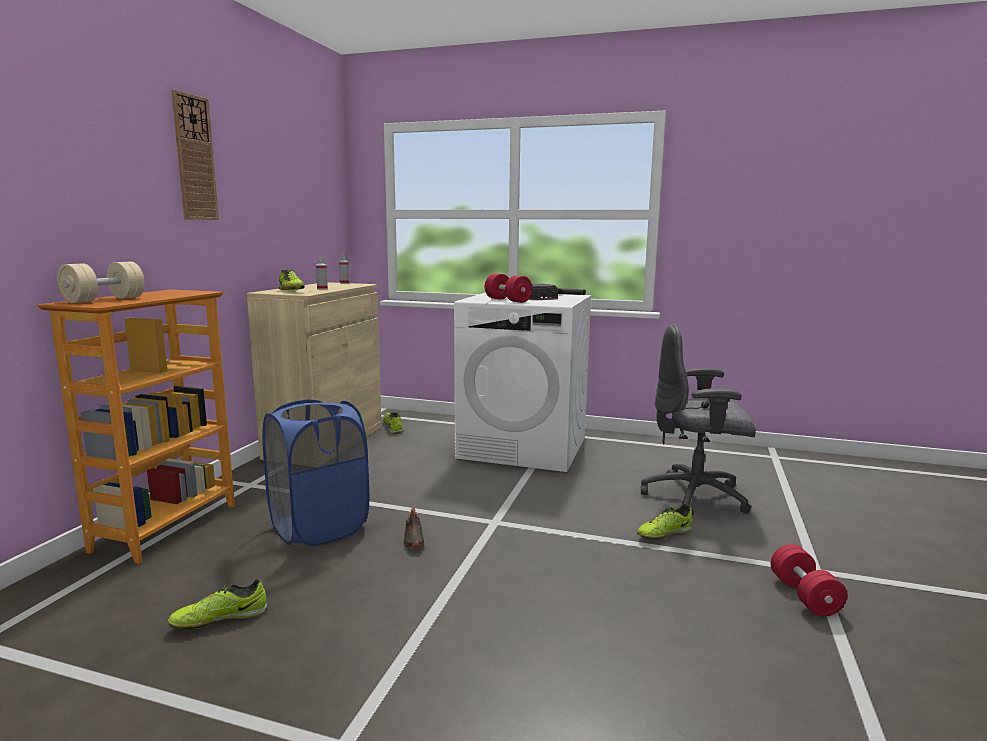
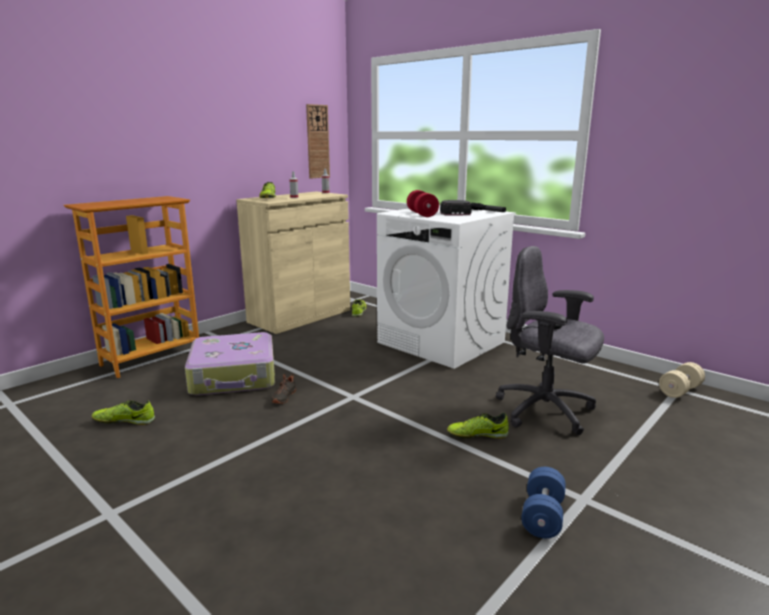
camera: 25 degrees right, 5 degrees up
beige dumbbell [57,262,145,303] -> beige dumbbell moved to [659,362,705,398]
wall clock [171,90,219,220] -> wall clock moved to [306,104,330,179]
blue laundry basket [262,399,369,546] -> suitcase [185,332,275,396]
red dumbbell [771,544,847,617] -> blue dumbbell [521,467,566,538]

